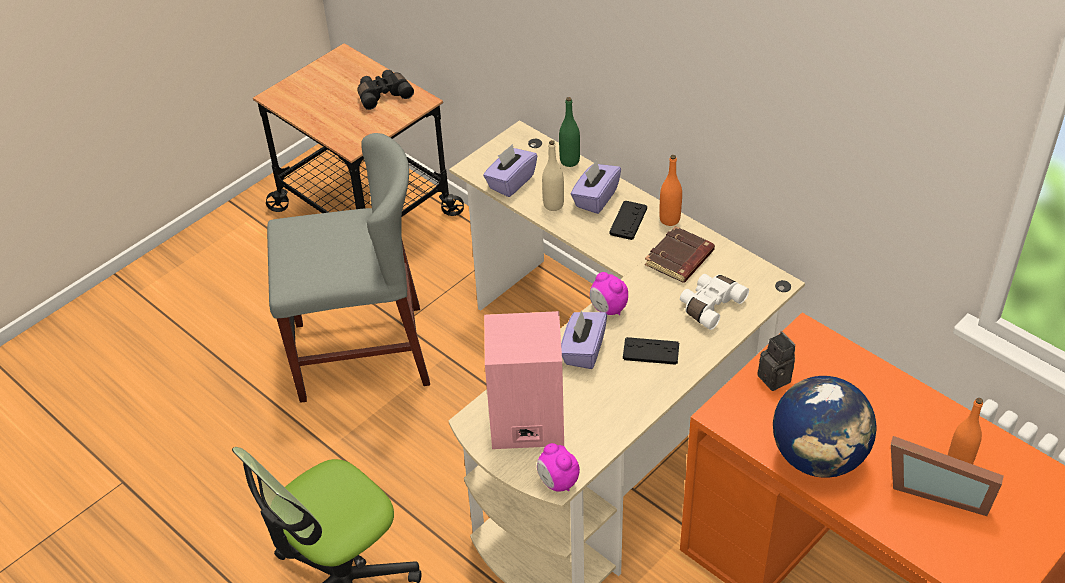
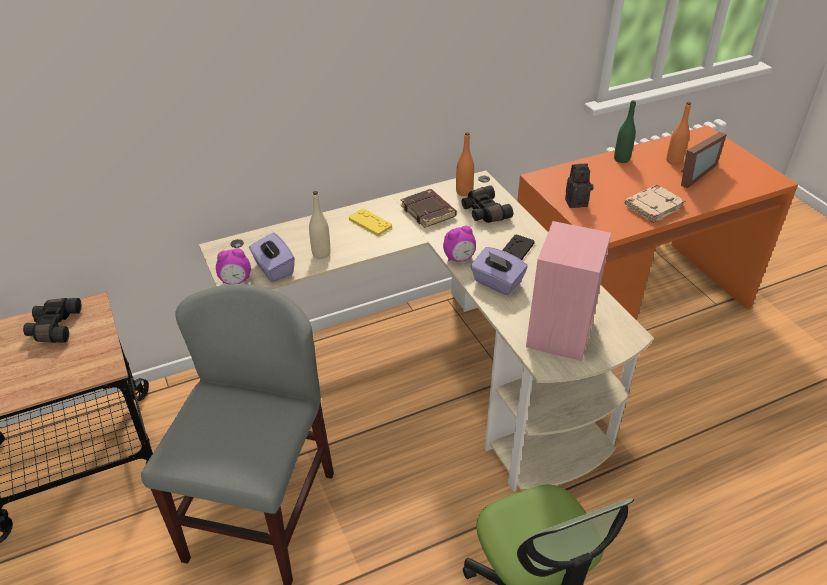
camera: 70 degrees left, 5 degrees down
alarm clock [537,443,580,491] -> alarm clock moved to [216,248,251,284]
green bottle [559,97,580,167] -> green bottle moved to [614,100,636,163]
purple tissue box [571,160,621,214] -> none
black game controller [609,200,647,240] -> yellow game controller [349,209,392,236]
orange bottle [659,155,682,226] -> orange bottle moved to [456,132,474,196]
white binoculars [680,274,749,330] -> black binoculars [462,185,513,223]
globe [773,376,877,478] -> beige book [624,185,685,223]

